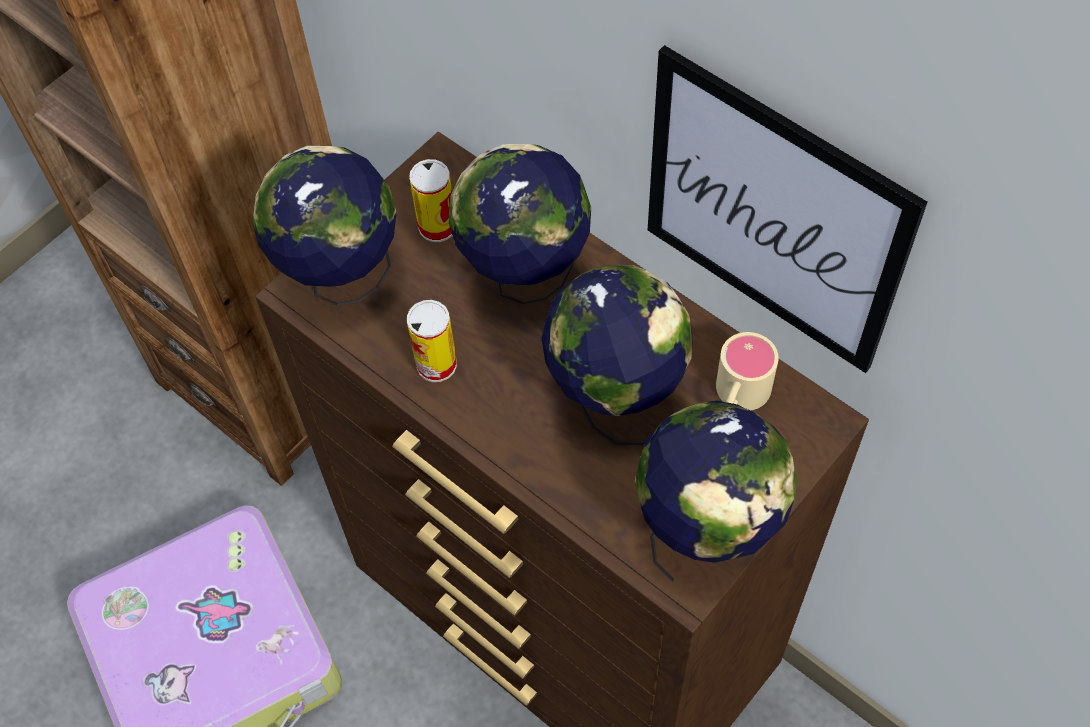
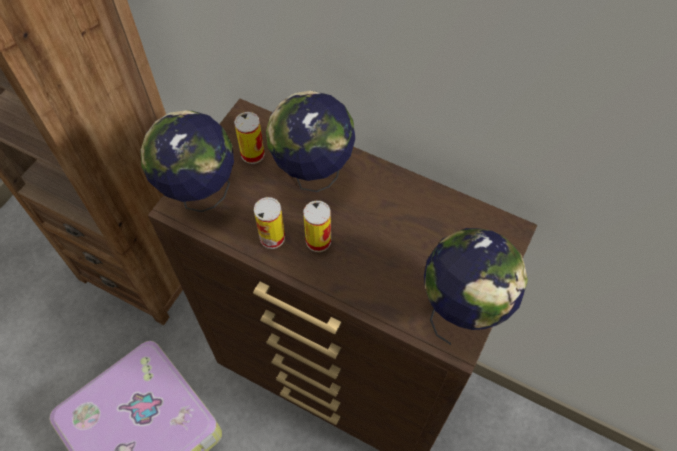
camera: 15 degrees left, 0 degrees up
globe [542,265,693,445] -> none
picture [648,45,927,373] -> none
beige mug [716,332,779,411] -> none
none -> can [303,201,331,252]

